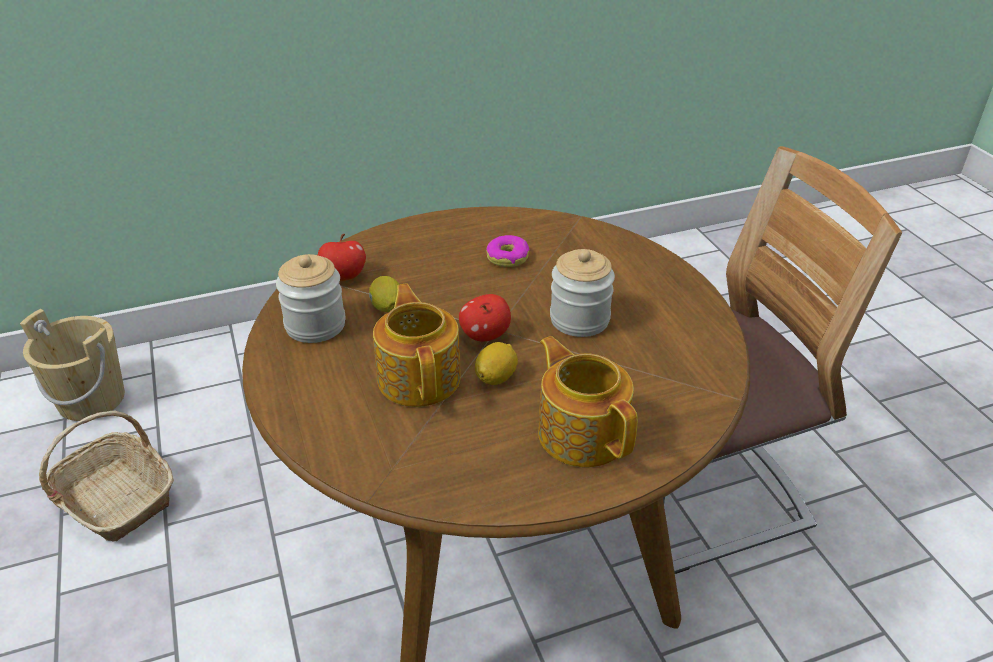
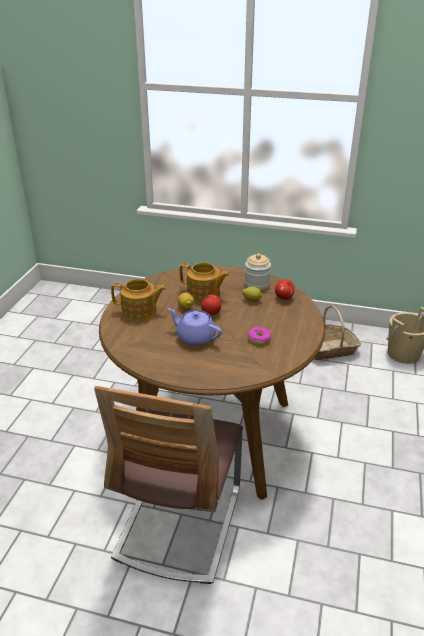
camera: 125 degrees right, 5 degrees down
jar [550,249,615,337] -> purple teapot [168,308,222,346]

